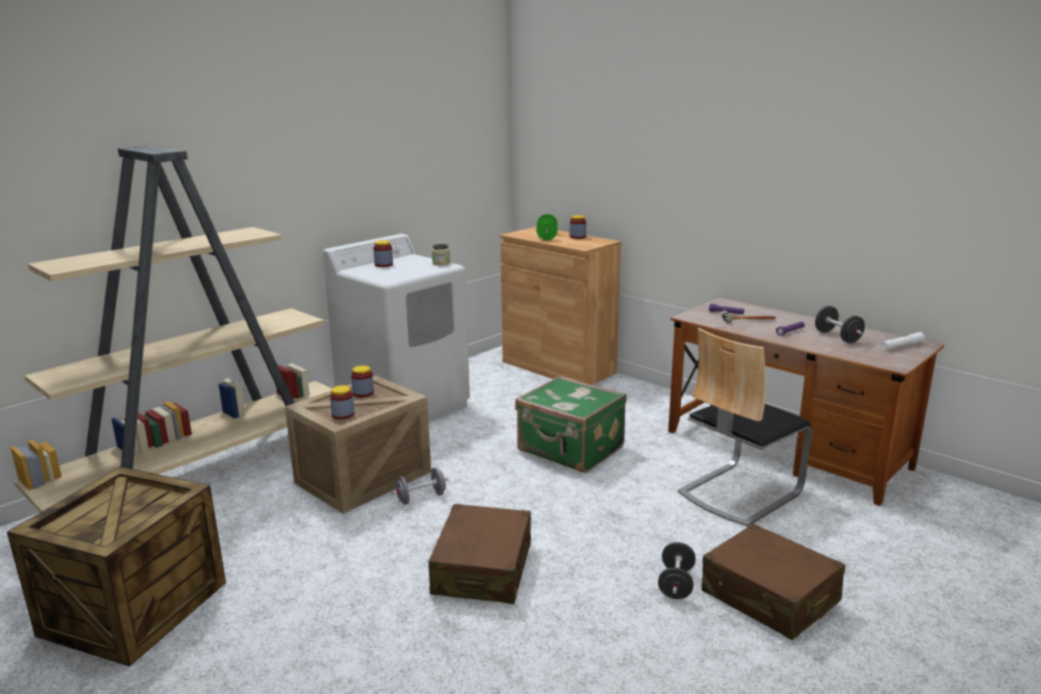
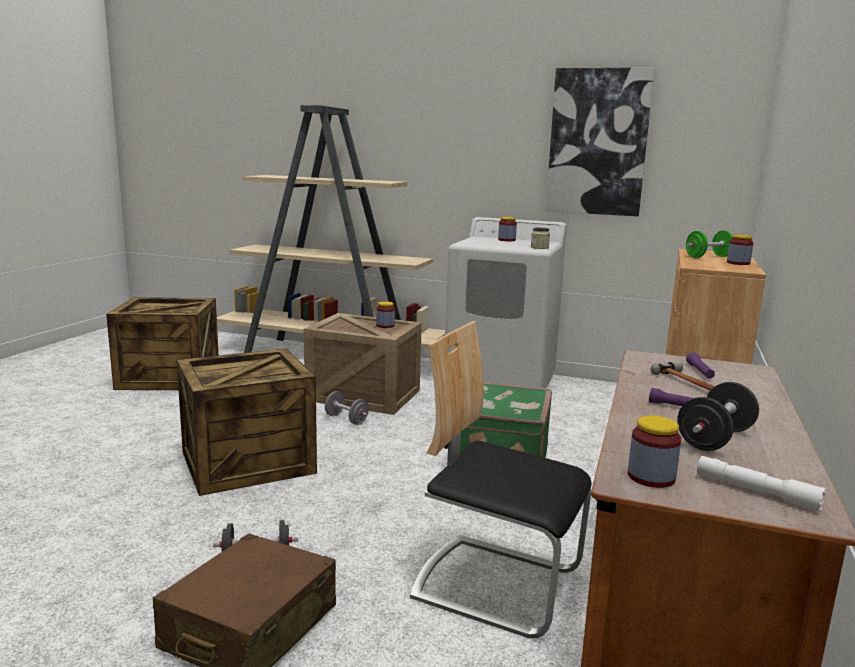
camera: 65 degrees right, 5 degrees down
jar [330,385,354,419] -> jar moved to [628,416,681,488]
brown suitcase [428,504,531,604] -> crate [176,349,317,496]
none -> picture [546,67,655,216]

